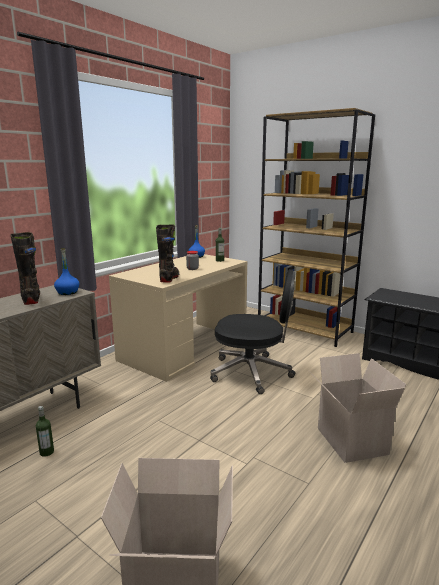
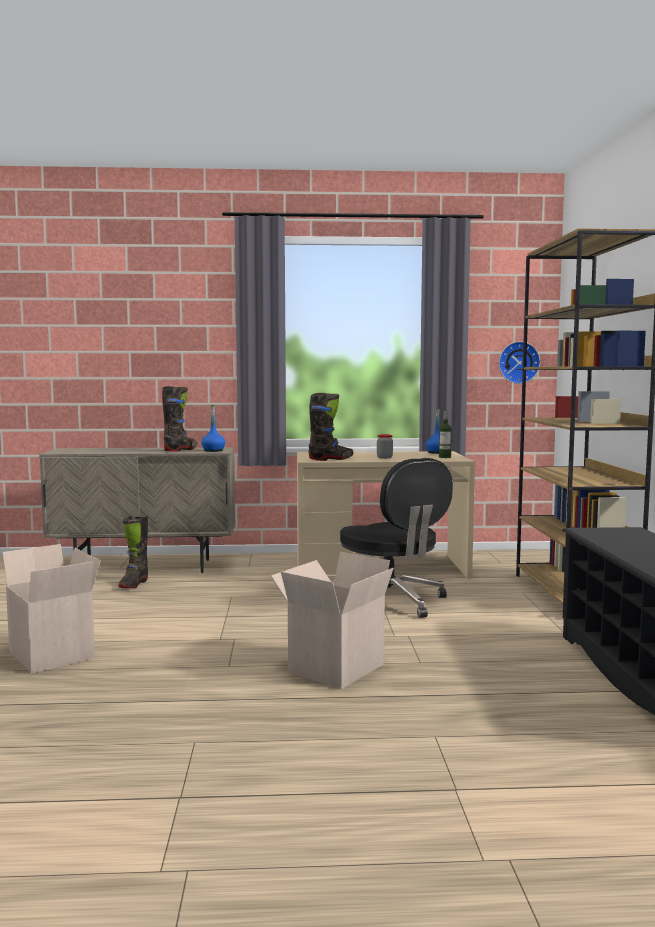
camera: 50 degrees right, 10 degrees down
bottle [36,406,54,457] -> black boot [118,516,148,589]
none -> wall clock [499,341,540,384]

